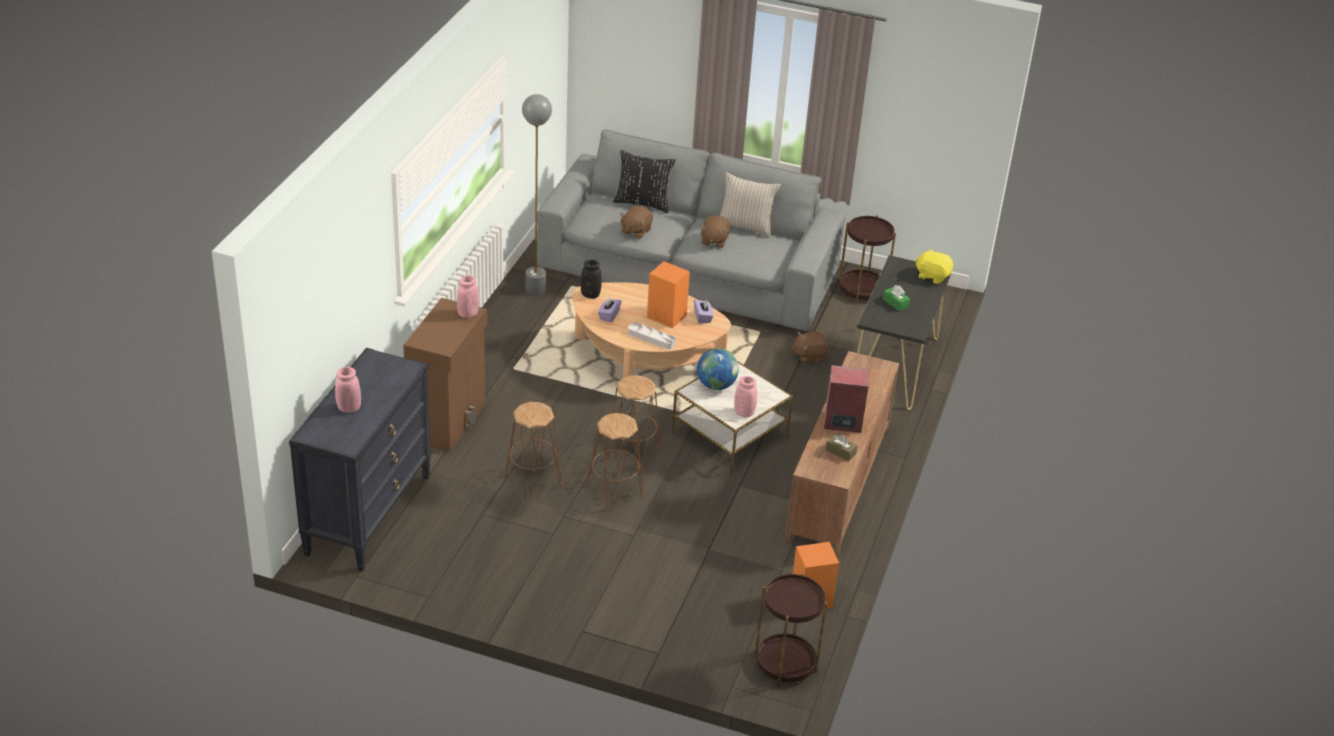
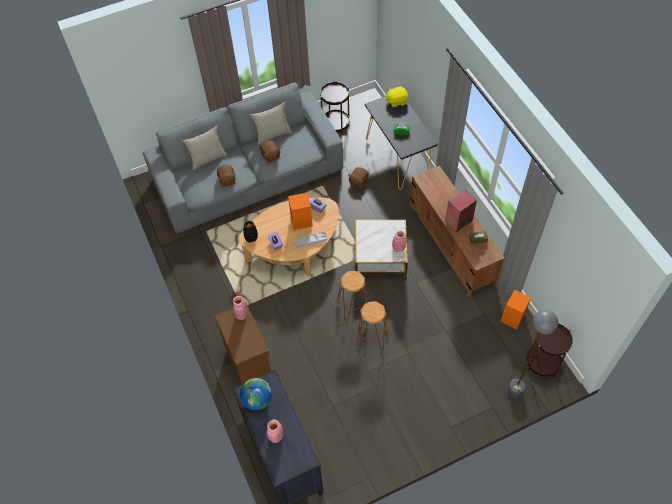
camera: 40 degrees left, 20 degrees up
brown stool [505,402,562,500] -> none
grey floor lamp [522,94,552,296] -> grey floor lamp moved to [507,310,558,399]
black pillow [613,150,675,213] -> beige pillow [182,125,228,170]
globe [697,348,739,390] -> globe moved to [240,378,272,410]

